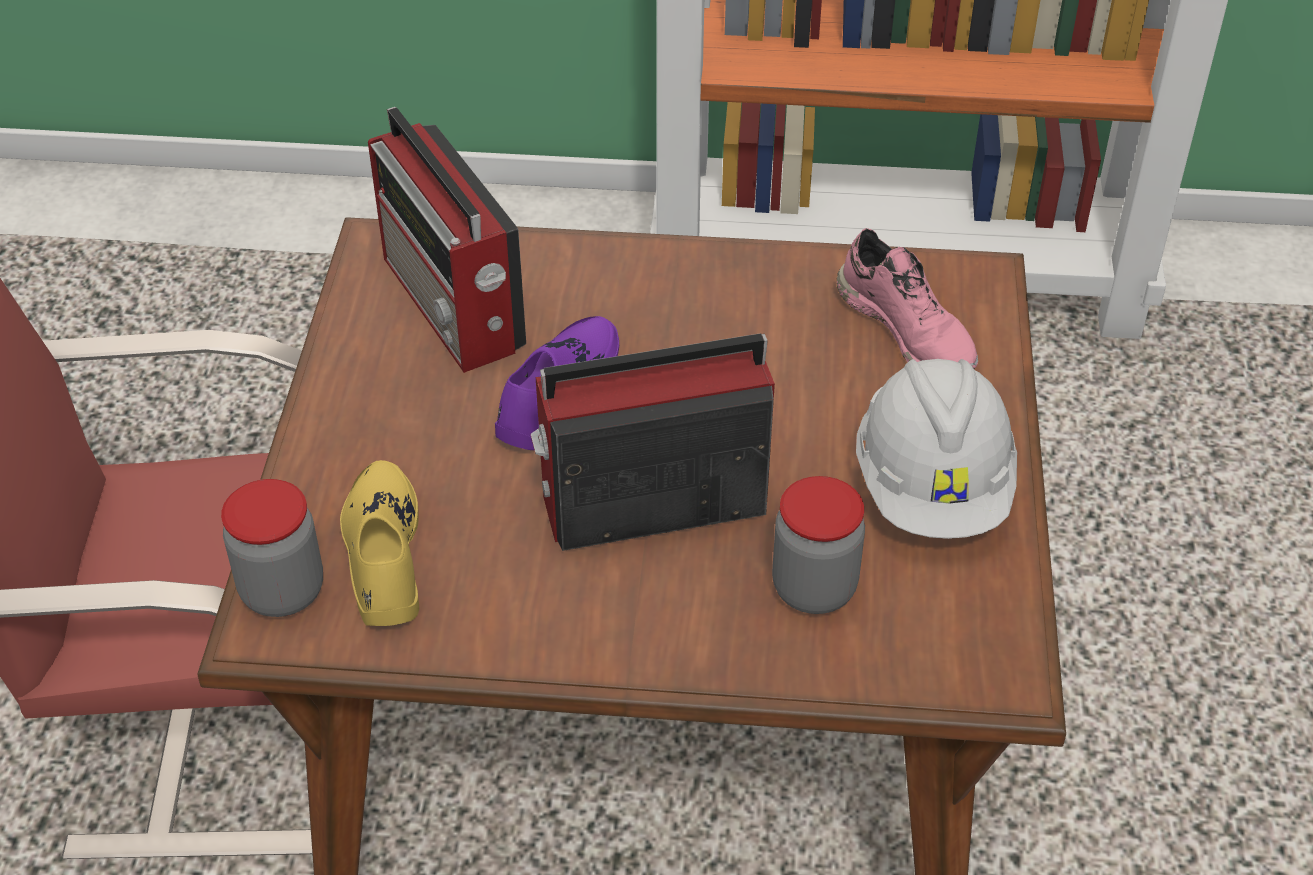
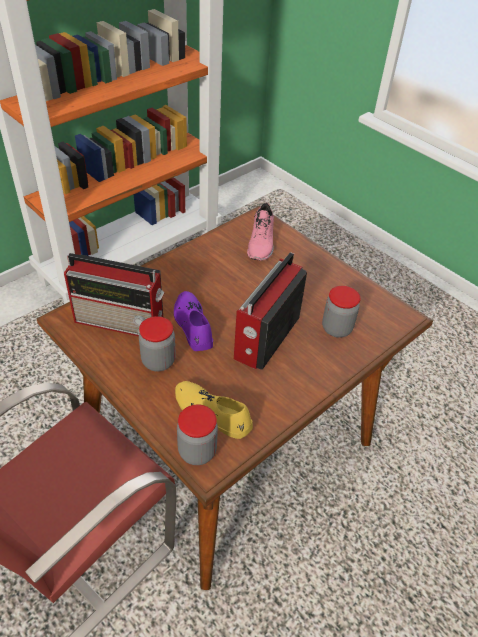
camera: 50 degrees left, 0 degrees up
pink shoe [837,228,978,369] -> pink shoe turned 90 degrees clockwise [247,203,274,261]
white hard hat [856,359,1017,539] -> none
none -> jar [139,316,176,371]

